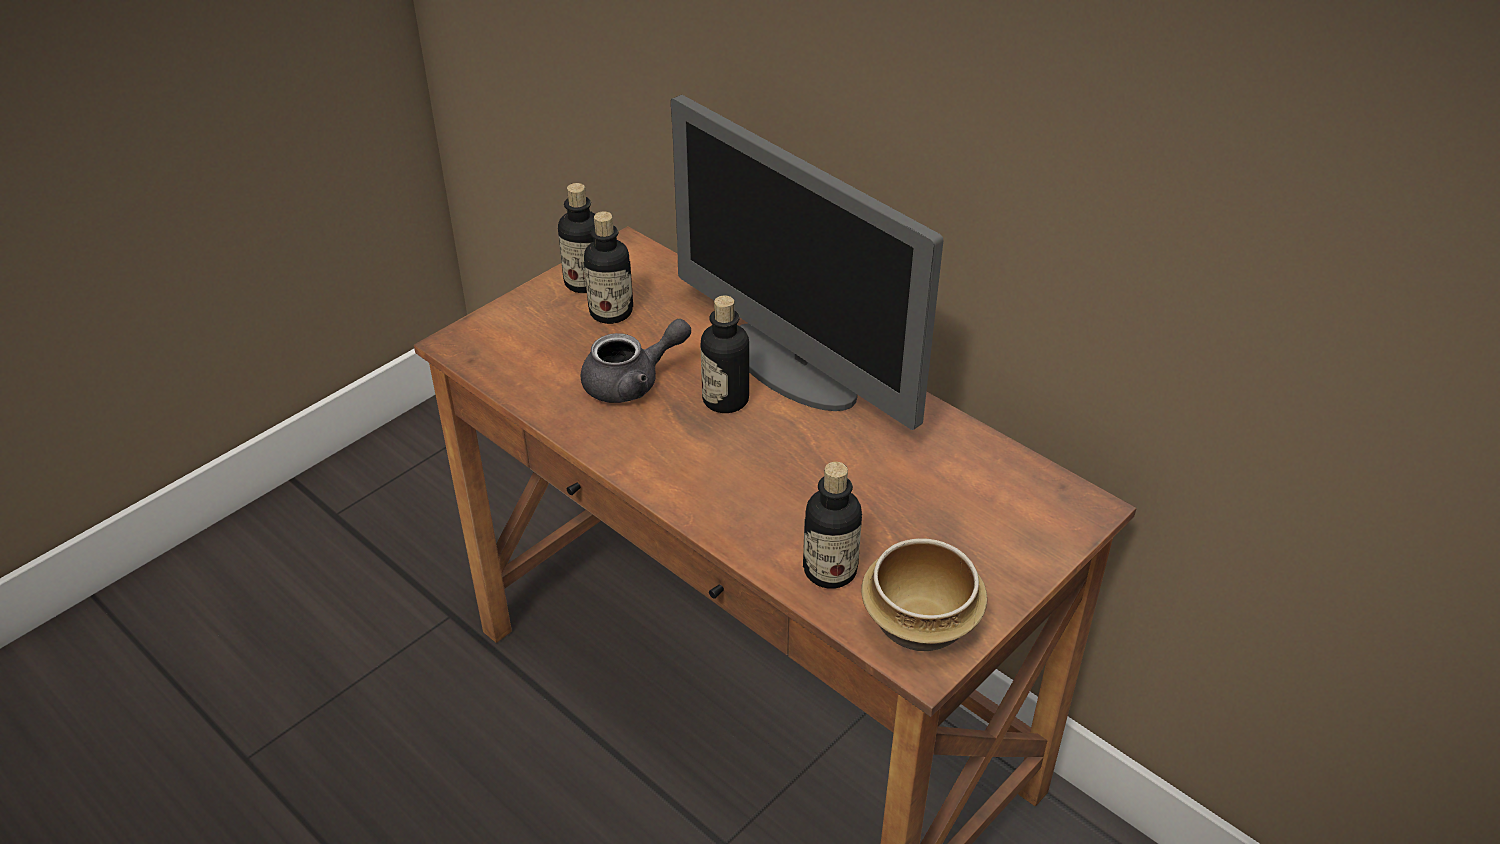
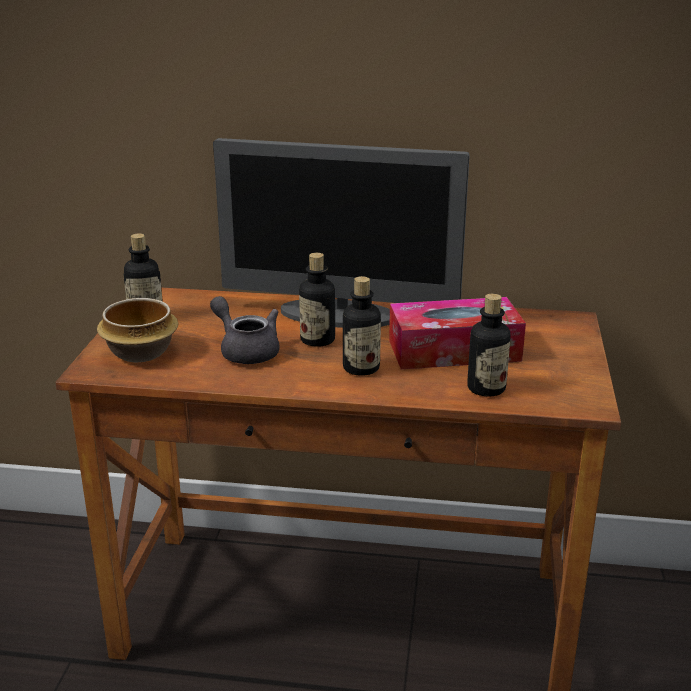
camera: 35 degrees left, 15 degrees down
grey teapot [581,319,691,403] -> grey teapot turned 75 degrees counterclockwise [210,296,279,364]
bottle [584,211,633,324] -> bottle moved to [343,276,381,376]
bowl [861,538,987,651] -> bowl moved to [97,298,178,363]
none -> tissue box [389,297,526,369]

